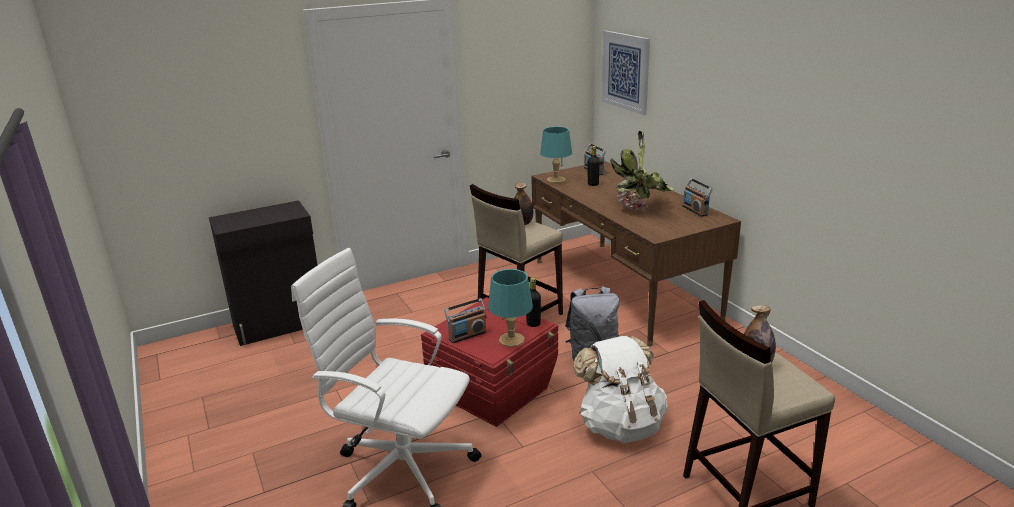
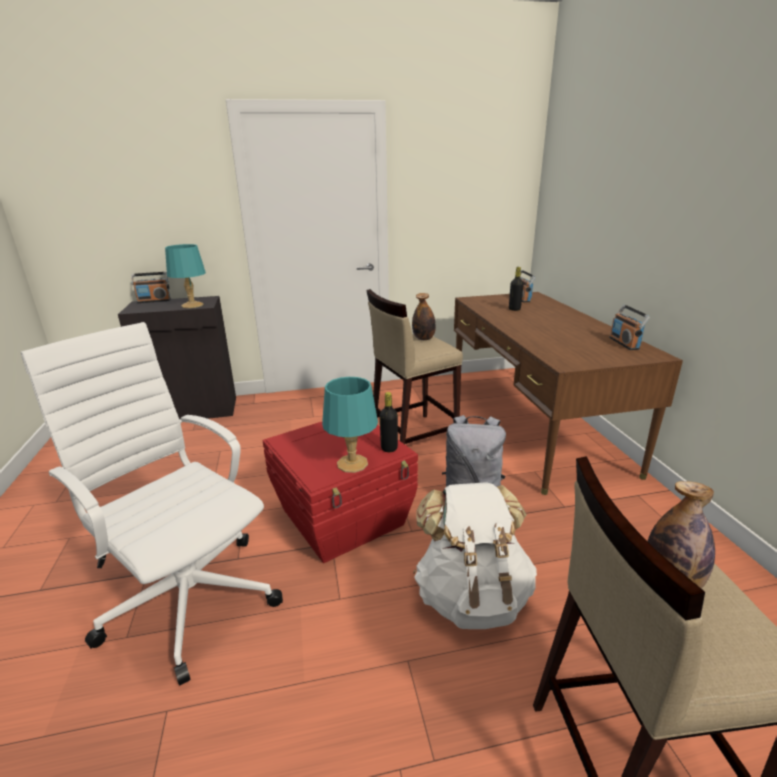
camera: 15 degrees right, 0 degrees up
radio [444,298,487,343] -> radio moved to [131,272,171,303]
turquoise table lamp [540,127,572,183] -> turquoise table lamp moved to [165,244,206,308]
picture [602,31,650,115] -> none
potted plant [610,131,674,210] -> none

